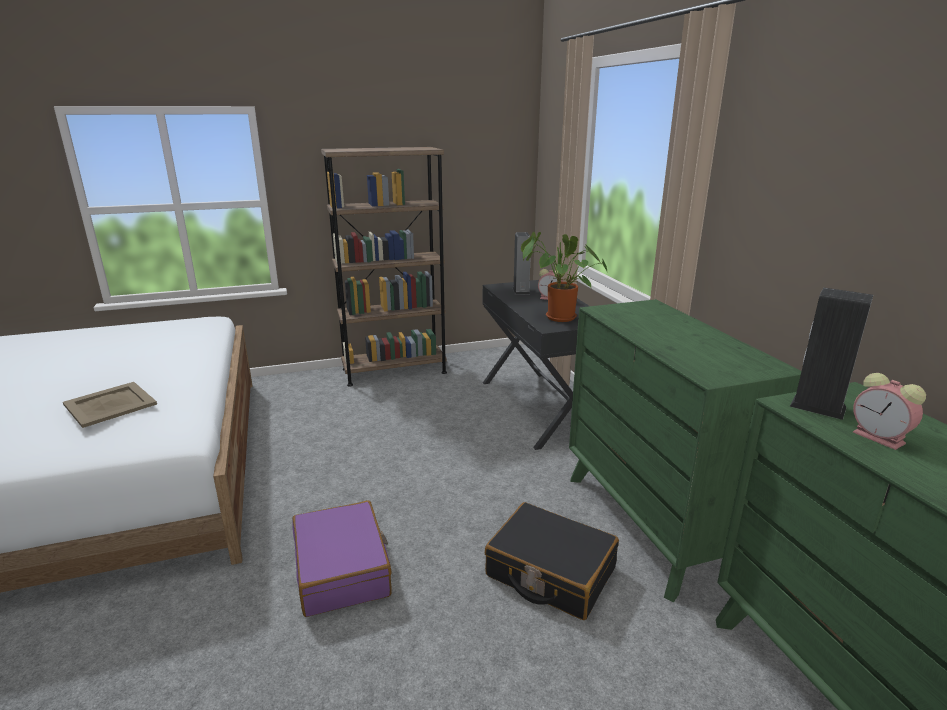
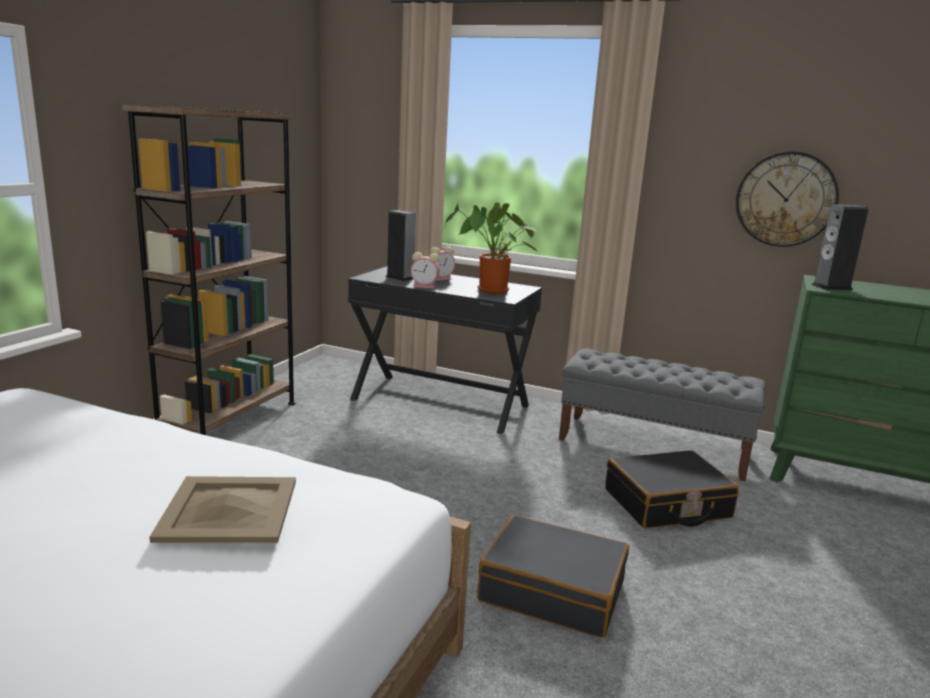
camera: 50 degrees left, 5 degrees down
purple suitcase [292,501,392,617] -> black suitcase [477,515,629,638]
green dresser [569,299,802,602] -> grey bench [559,349,765,481]
alarm clock [853,373,926,450] -> alarm clock moved to [411,252,440,289]
none -> wall clock [736,151,839,247]

